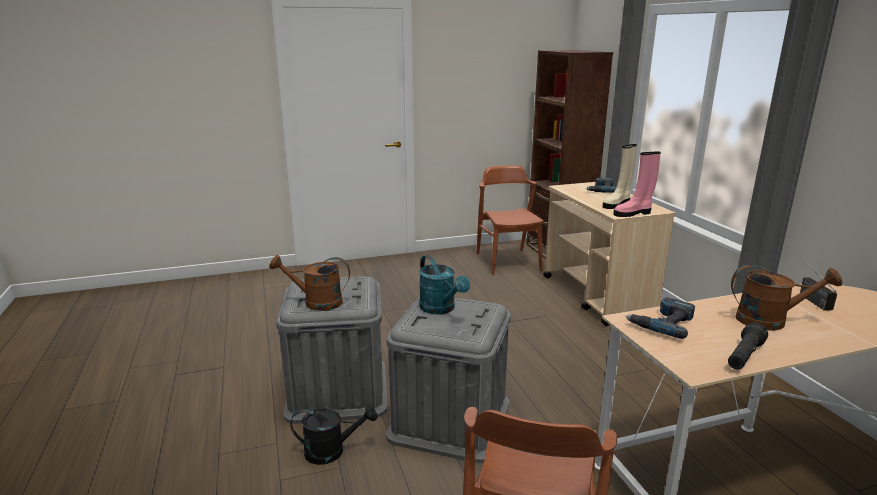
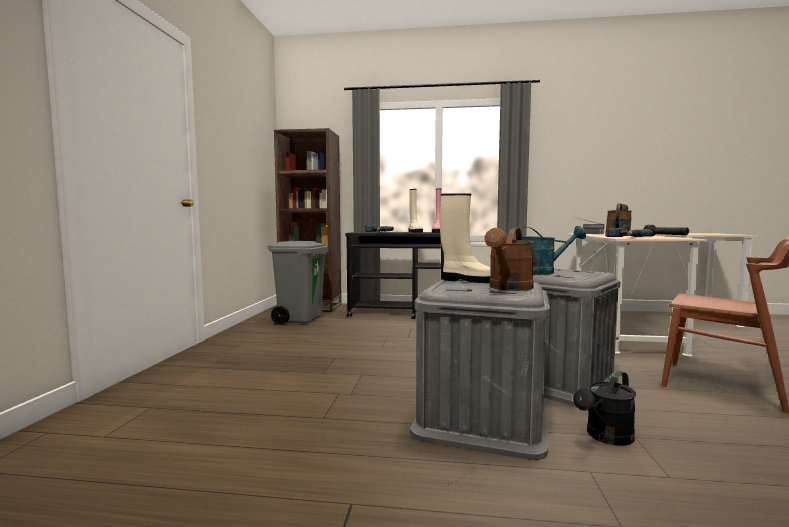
camera: 65 degrees left, 15 degrees down
black watering can [291,405,377,465] -> black watering can turned 150 degrees counterclockwise [573,371,636,446]
brown chair [477,165,543,275] -> grey trash can [267,241,328,325]
beige cart [543,182,675,326] -> black cart [345,232,444,319]
none -> beige boot [440,193,491,283]

